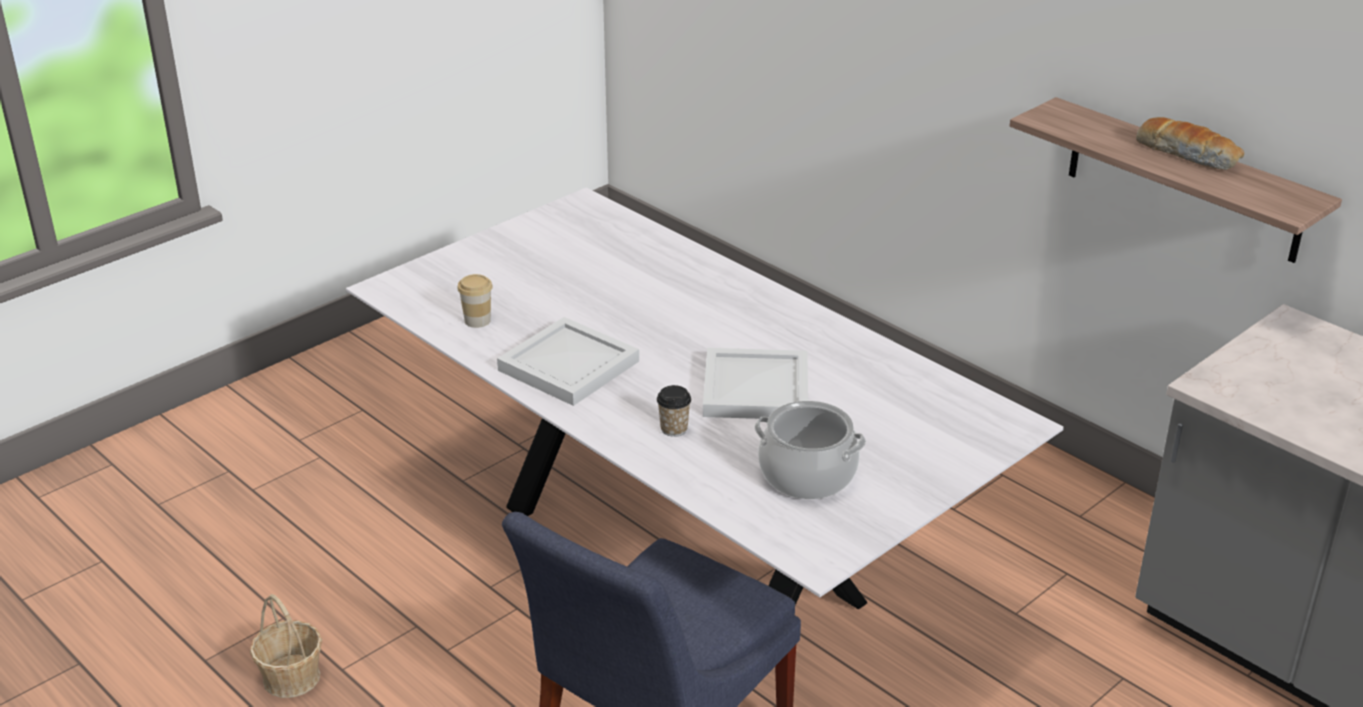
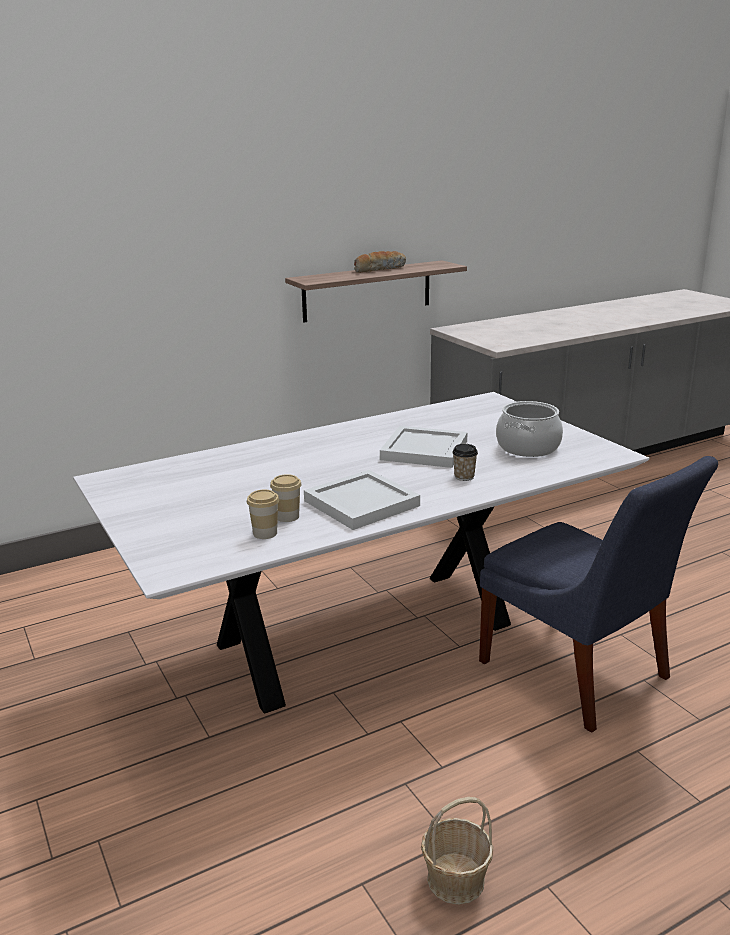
camera: 75 degrees left, 10 degrees down
none -> cup [270,474,302,522]

